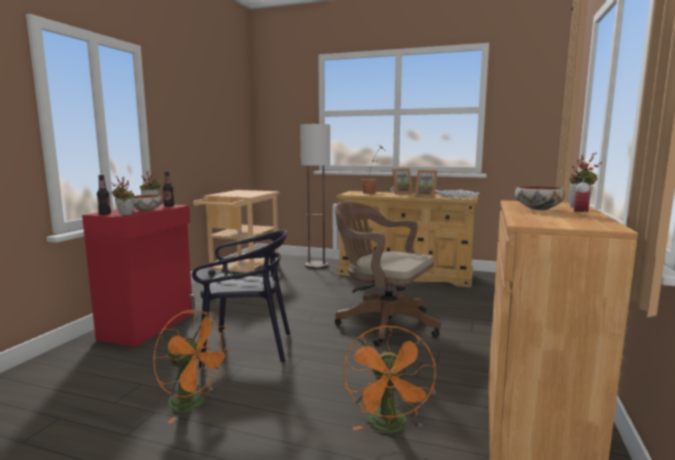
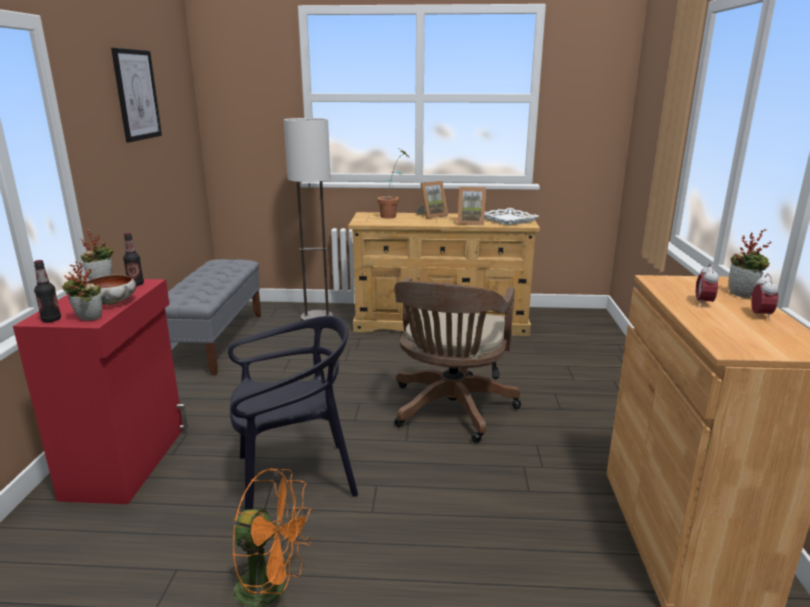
camera: 15 degrees left, 10 degrees up
beige cart [193,190,280,276] -> grey bench [165,259,261,375]
brown office chair [335,201,441,347] -> brown office chair turned 90 degrees counterclockwise [394,278,521,443]
orange fan [343,326,436,433] -> none
bowl [515,186,565,210] -> alarm clock [696,263,719,307]
none -> picture [111,48,162,142]

